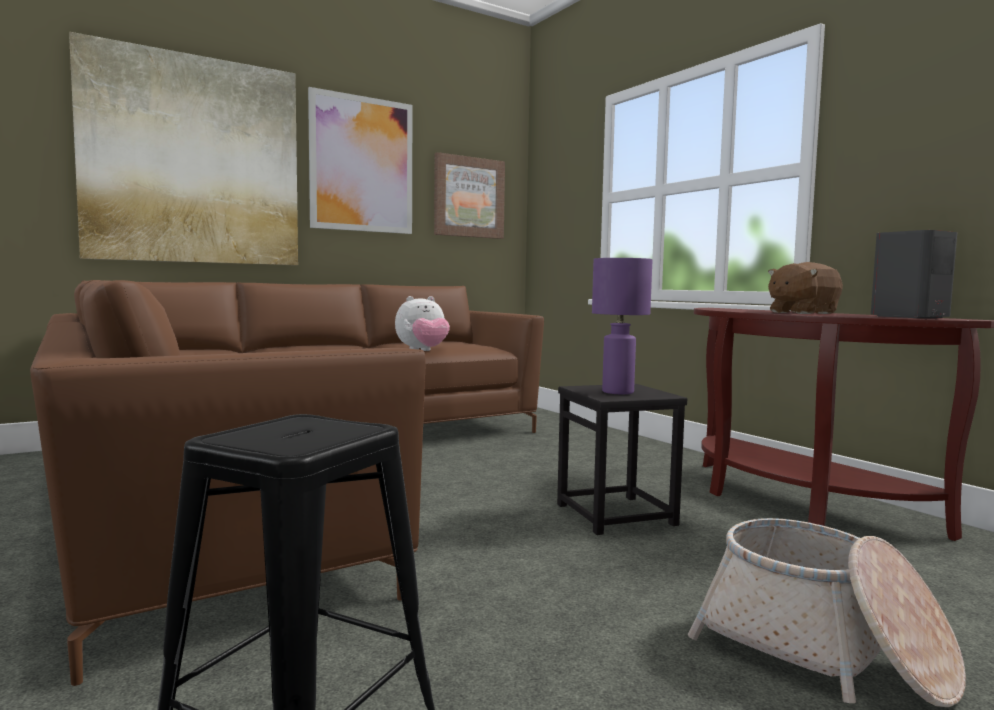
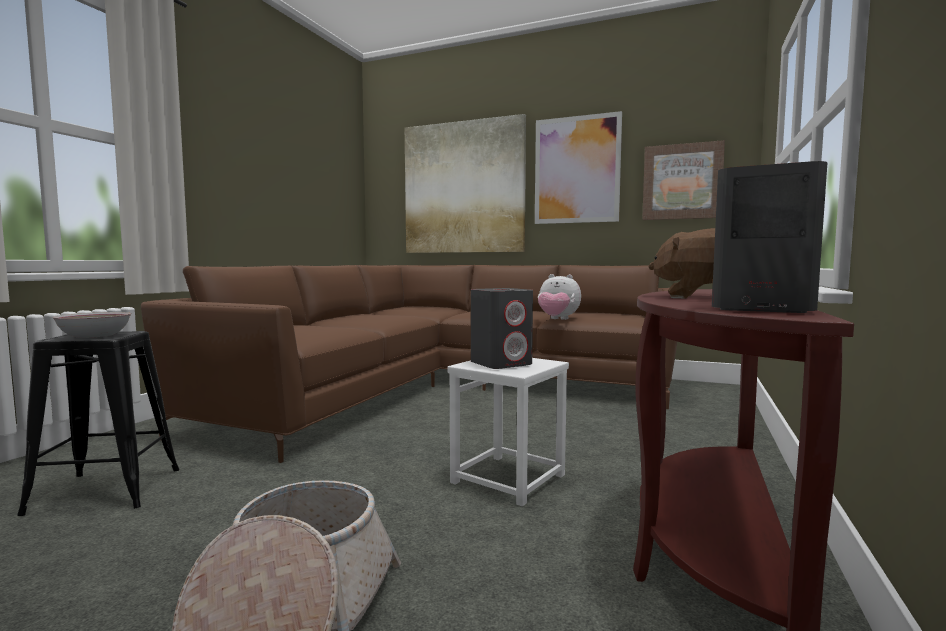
camera: 55 degrees right, 0 degrees up
black stool [557,384,687,535] -> white stool [447,358,569,507]
purple table lamp [592,258,653,394] -> grey speaker [471,288,533,369]
none -> bowl [52,312,131,338]

